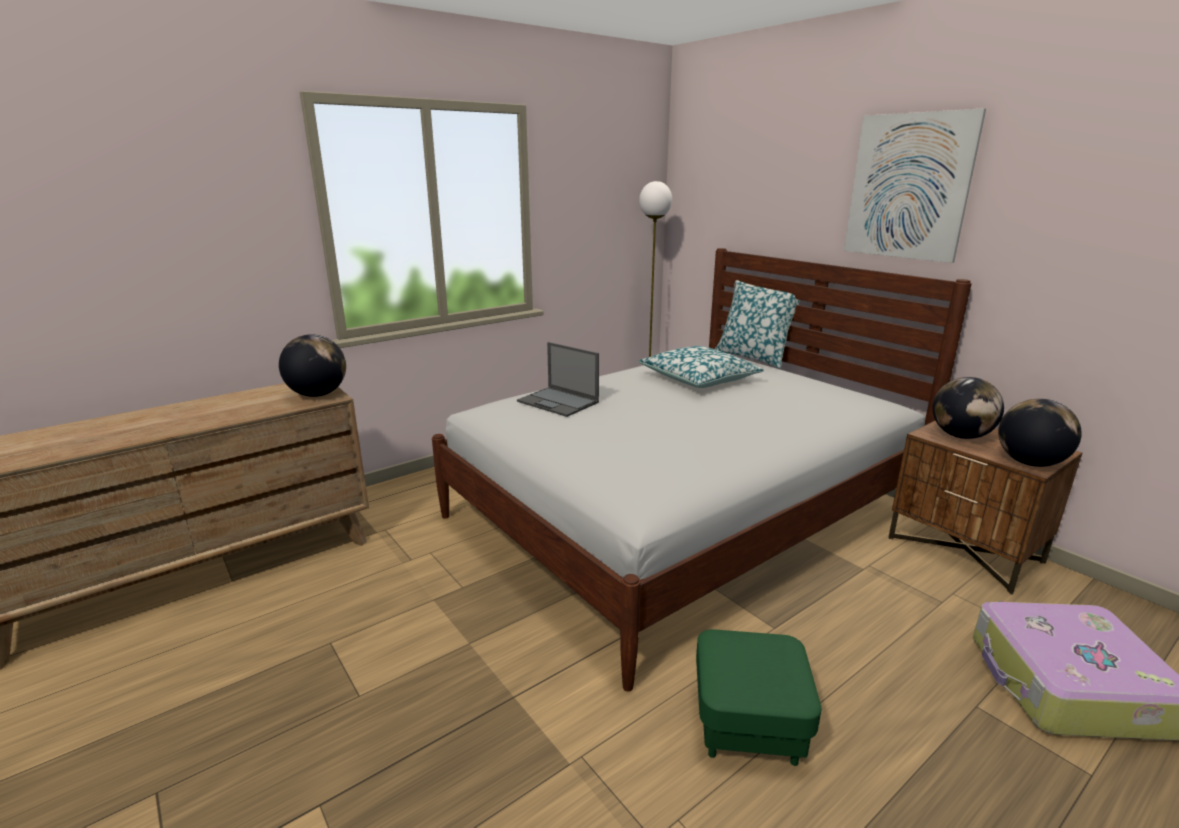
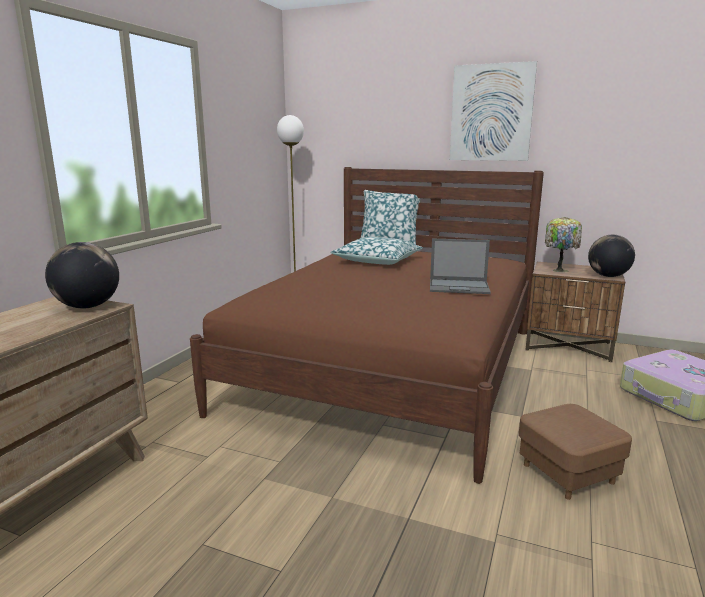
camera: 30 degrees left, 5 degrees down
white bed [432,248,972,692] -> brown bed [190,167,544,484]
laptop [517,342,599,417] -> laptop moved to [430,239,491,294]
green ottoman [696,629,822,766] -> brown ottoman [519,404,632,500]
globe [932,377,1004,439] -> table lamp [545,217,582,272]

